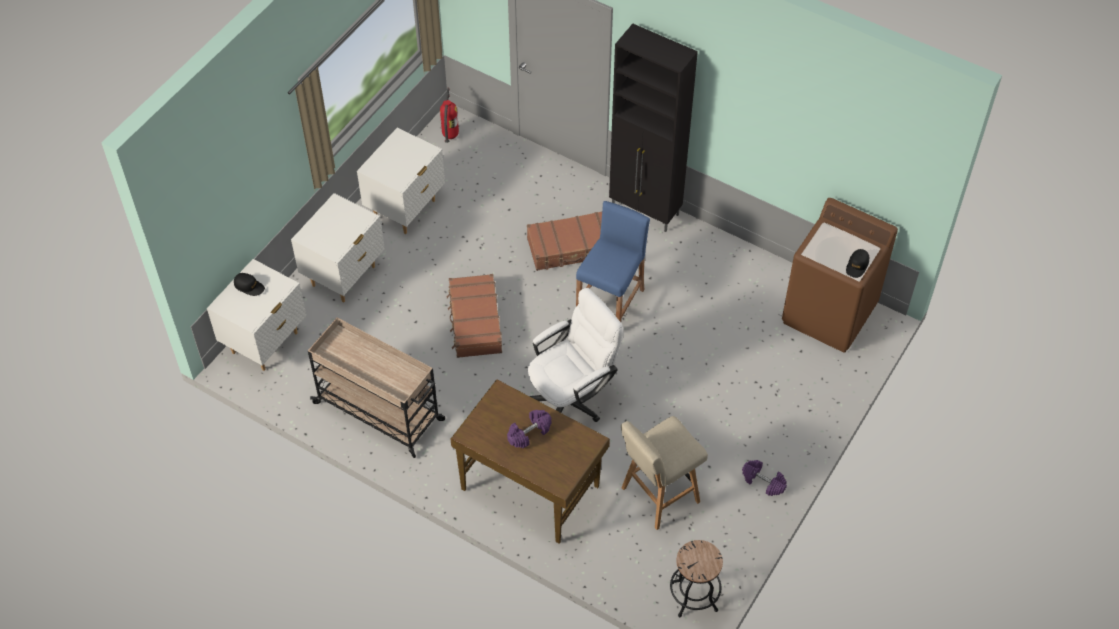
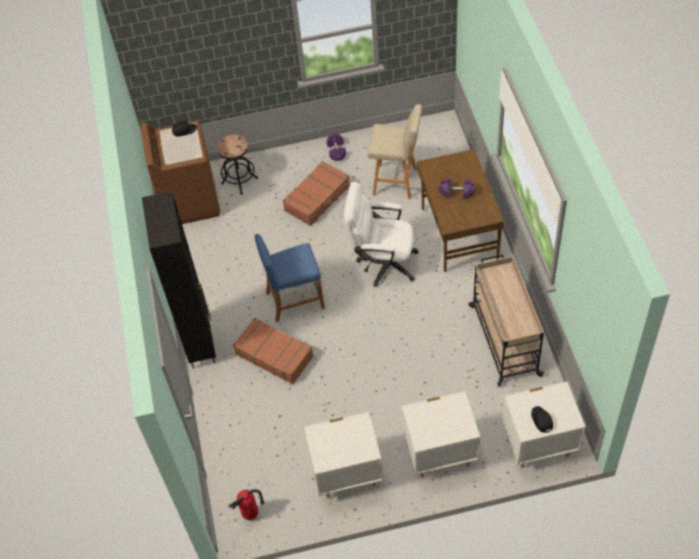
camera: 130 degrees left, 0 degrees up
brown suitcase [447,274,502,358] -> brown suitcase moved to [282,161,350,226]
black stool [670,540,723,617] -> black stool moved to [217,135,258,195]

